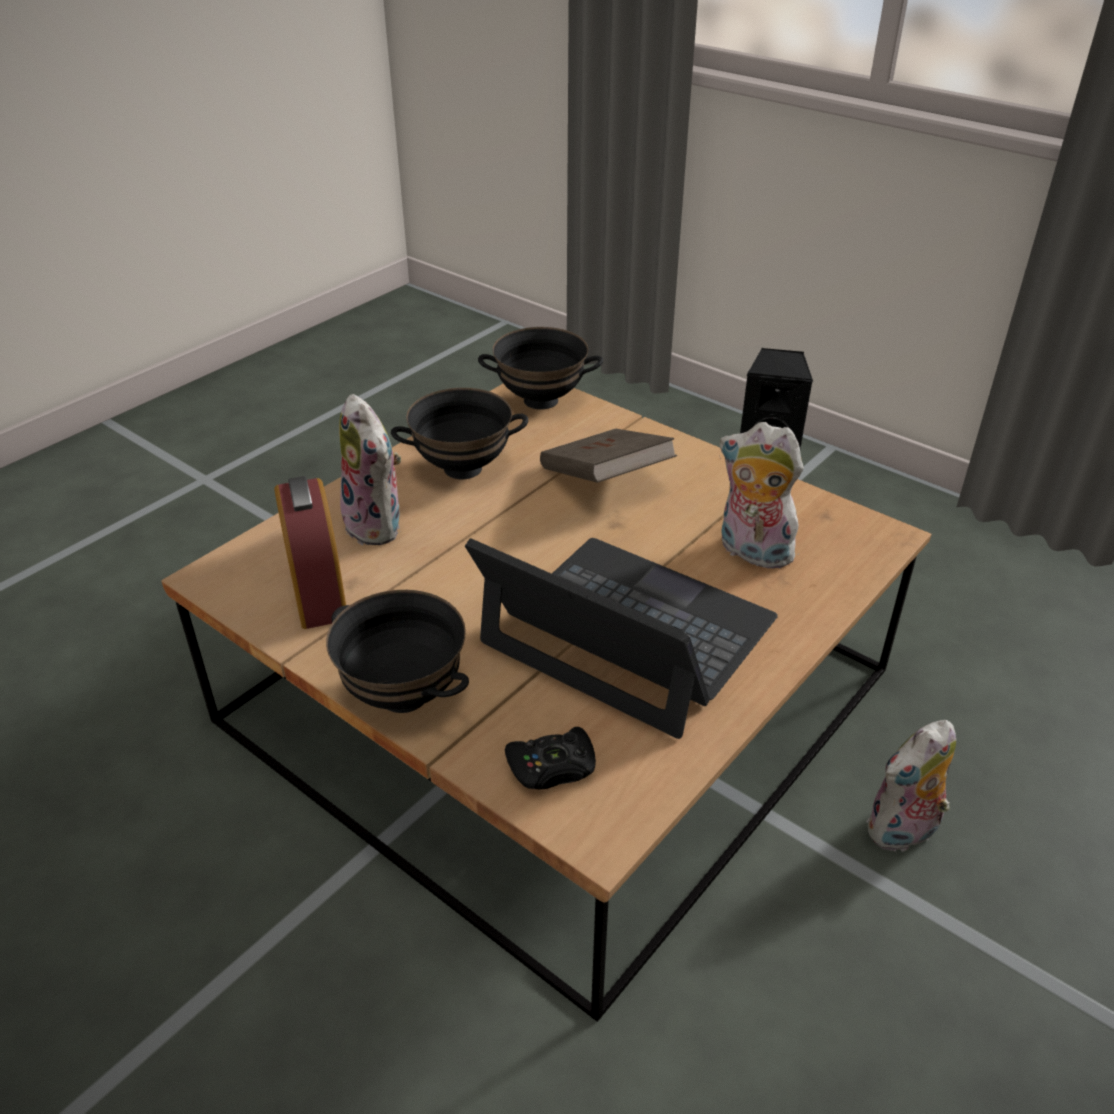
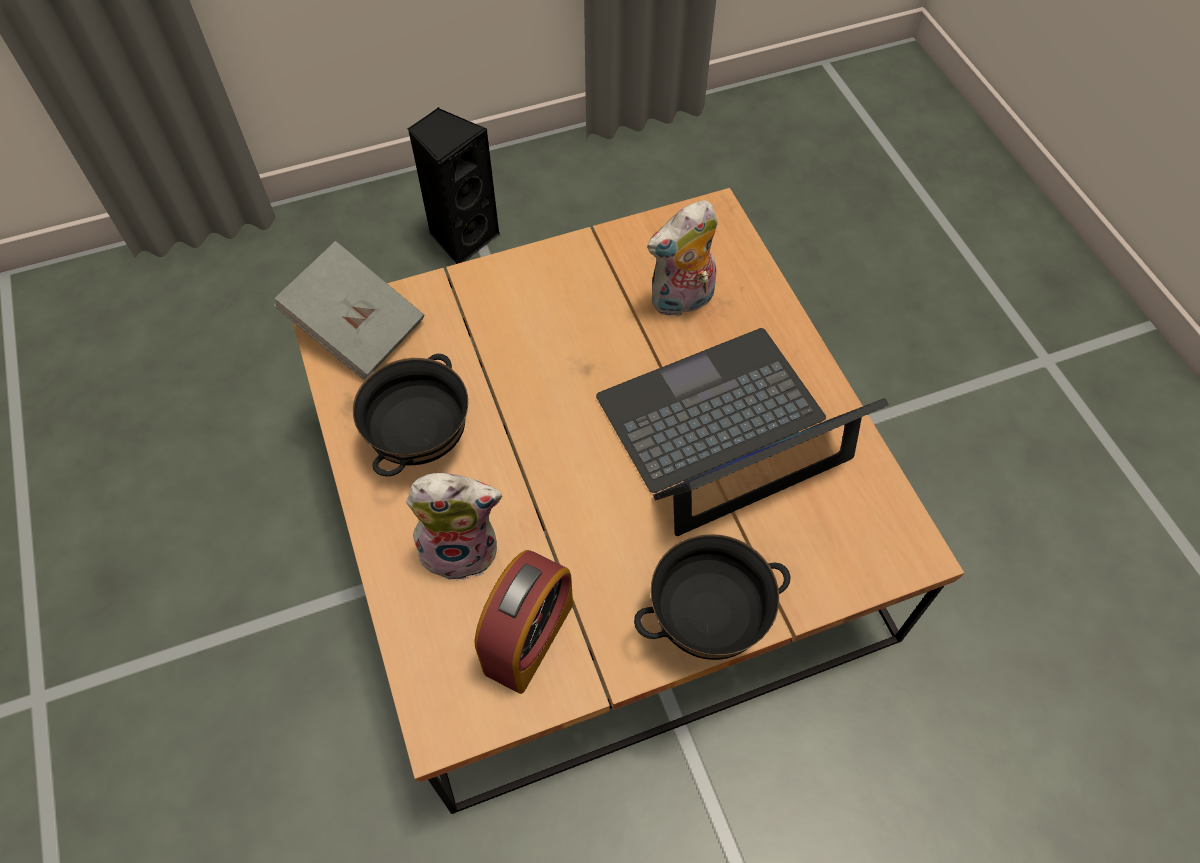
camera: 60 degrees left, 20 degrees up
alarm clock [274,476,346,629] -> alarm clock turned 105 degrees clockwise [474,550,573,694]
black bowl [478,327,603,410] -> grey book [274,241,425,381]
black game controller [505,727,596,789] -> none
brown book [540,429,677,483] -> none
plush toy [866,720,956,853] -> none

